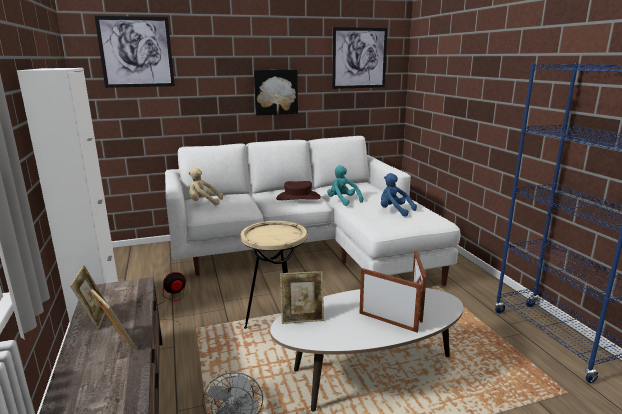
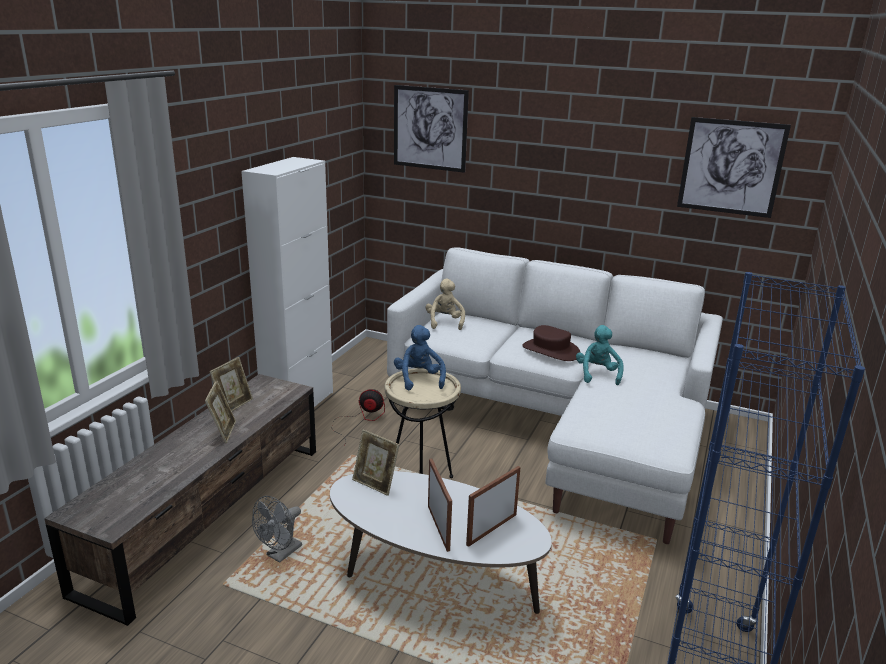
camera: 40 degrees right, 5 degrees up
beige plush toy [188,168,223,205] -> beige plush toy turned 45 degrees clockwise [425,279,465,330]
picture [254,70,298,115] -> none
blue plush toy [381,173,417,216] -> blue plush toy moved to [394,325,446,391]

